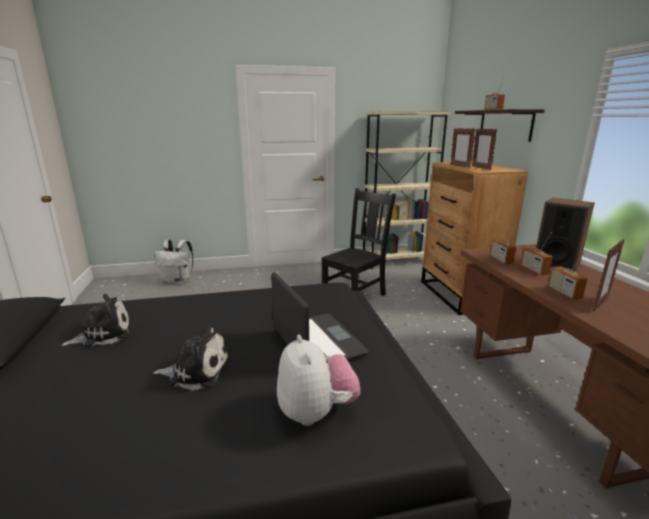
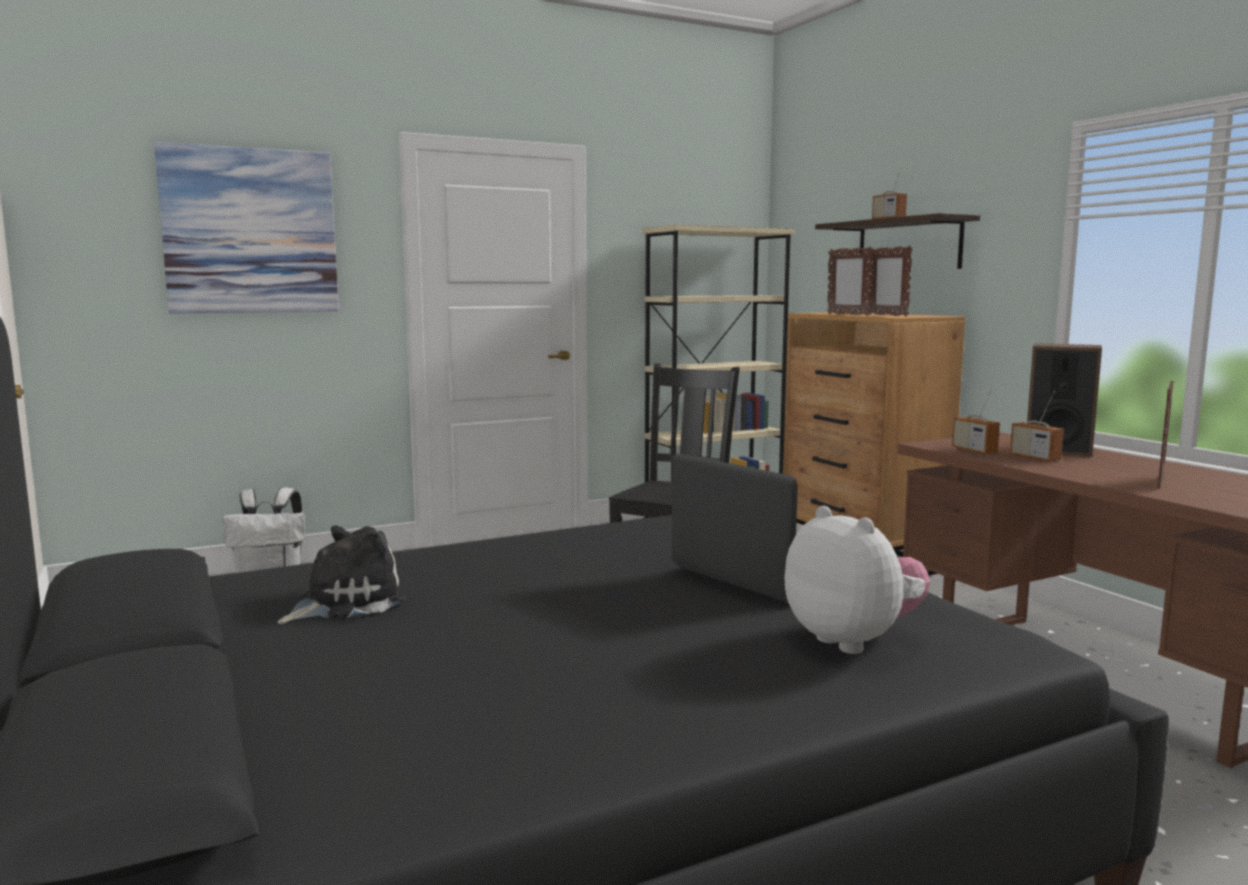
camera: 15 degrees left, 10 degrees down
plush toy [153,324,230,391] -> none
radio [548,250,588,300] -> none
none -> picture [154,142,339,314]

